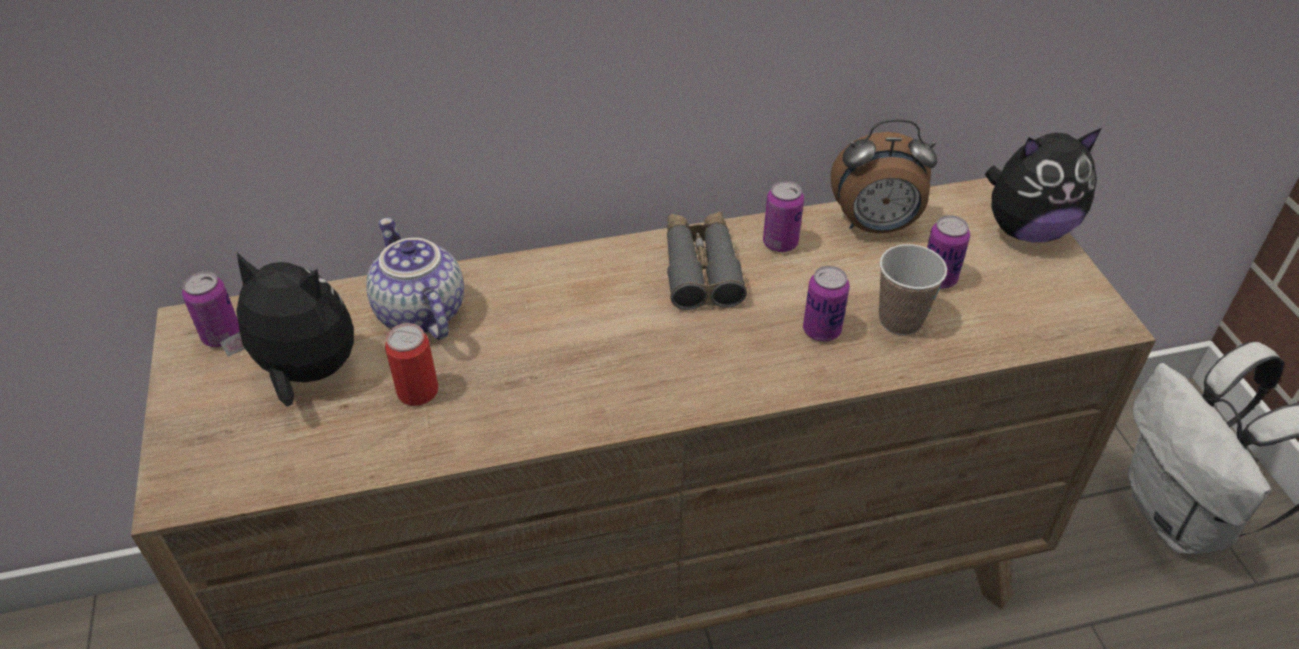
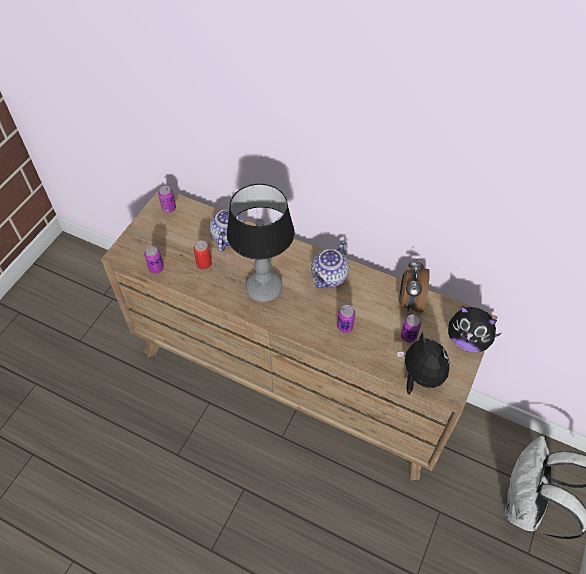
camera: 40 degrees right, 10 degrees up
plush toy [220,252,354,407] -> plush toy moved to [397,332,450,394]
grey binoculars [667,211,747,310] -> teapot [311,241,349,288]
can [763,181,804,252] -> can moved to [144,246,164,274]
alarm clock [831,119,937,233] -> alarm clock turned 60 degrees clockwise [399,259,430,313]
cup [879,244,947,335] -> none
none -> table lamp [226,184,294,303]

